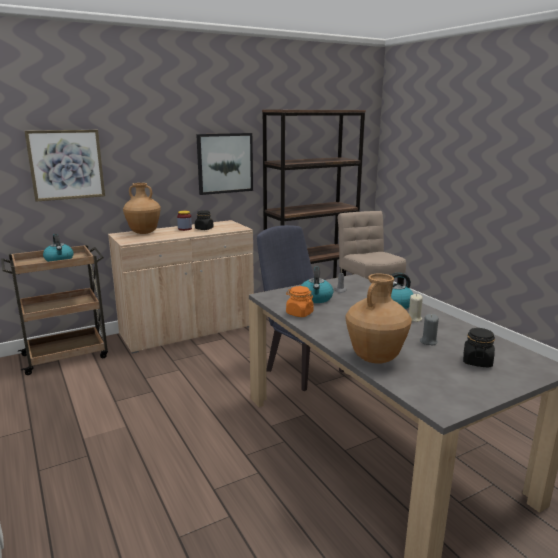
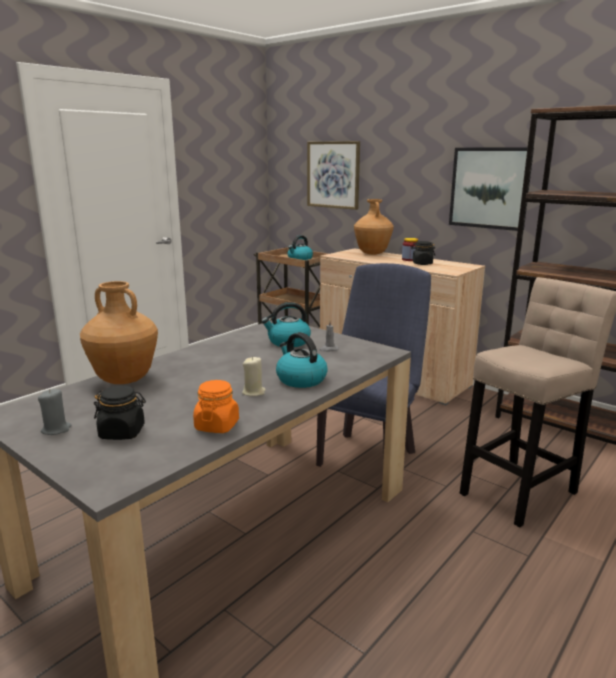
camera: 70 degrees right, 0 degrees up
orange jar [286,286,314,317] -> orange jar moved to [193,380,239,433]
grey candle [420,314,439,345] -> grey candle moved to [38,389,72,435]

